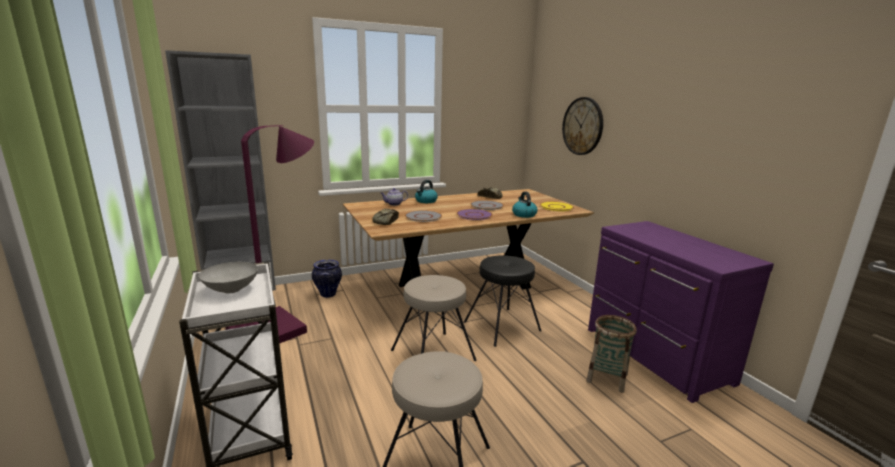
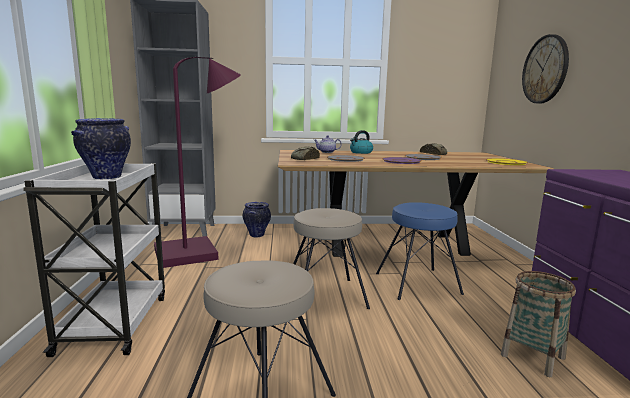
camera: 20 degrees right, 5 degrees down
grey bowl [199,262,258,294] -> vase [71,118,131,179]
black stool [464,255,541,347] -> blue stool [376,202,464,300]
kettle [512,192,537,218] -> none

